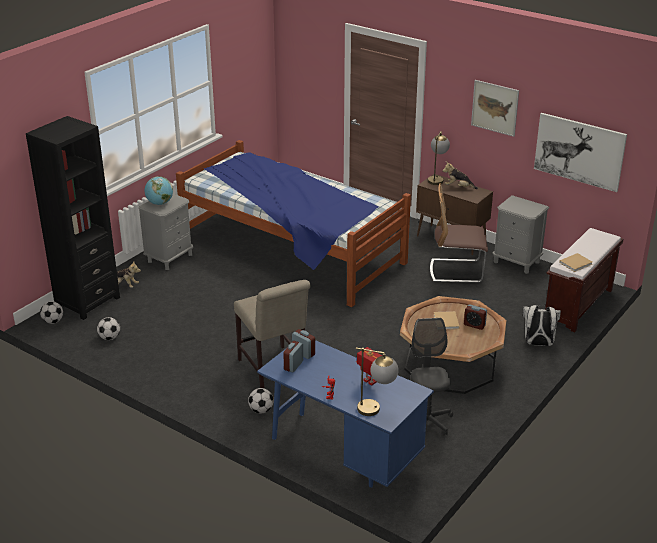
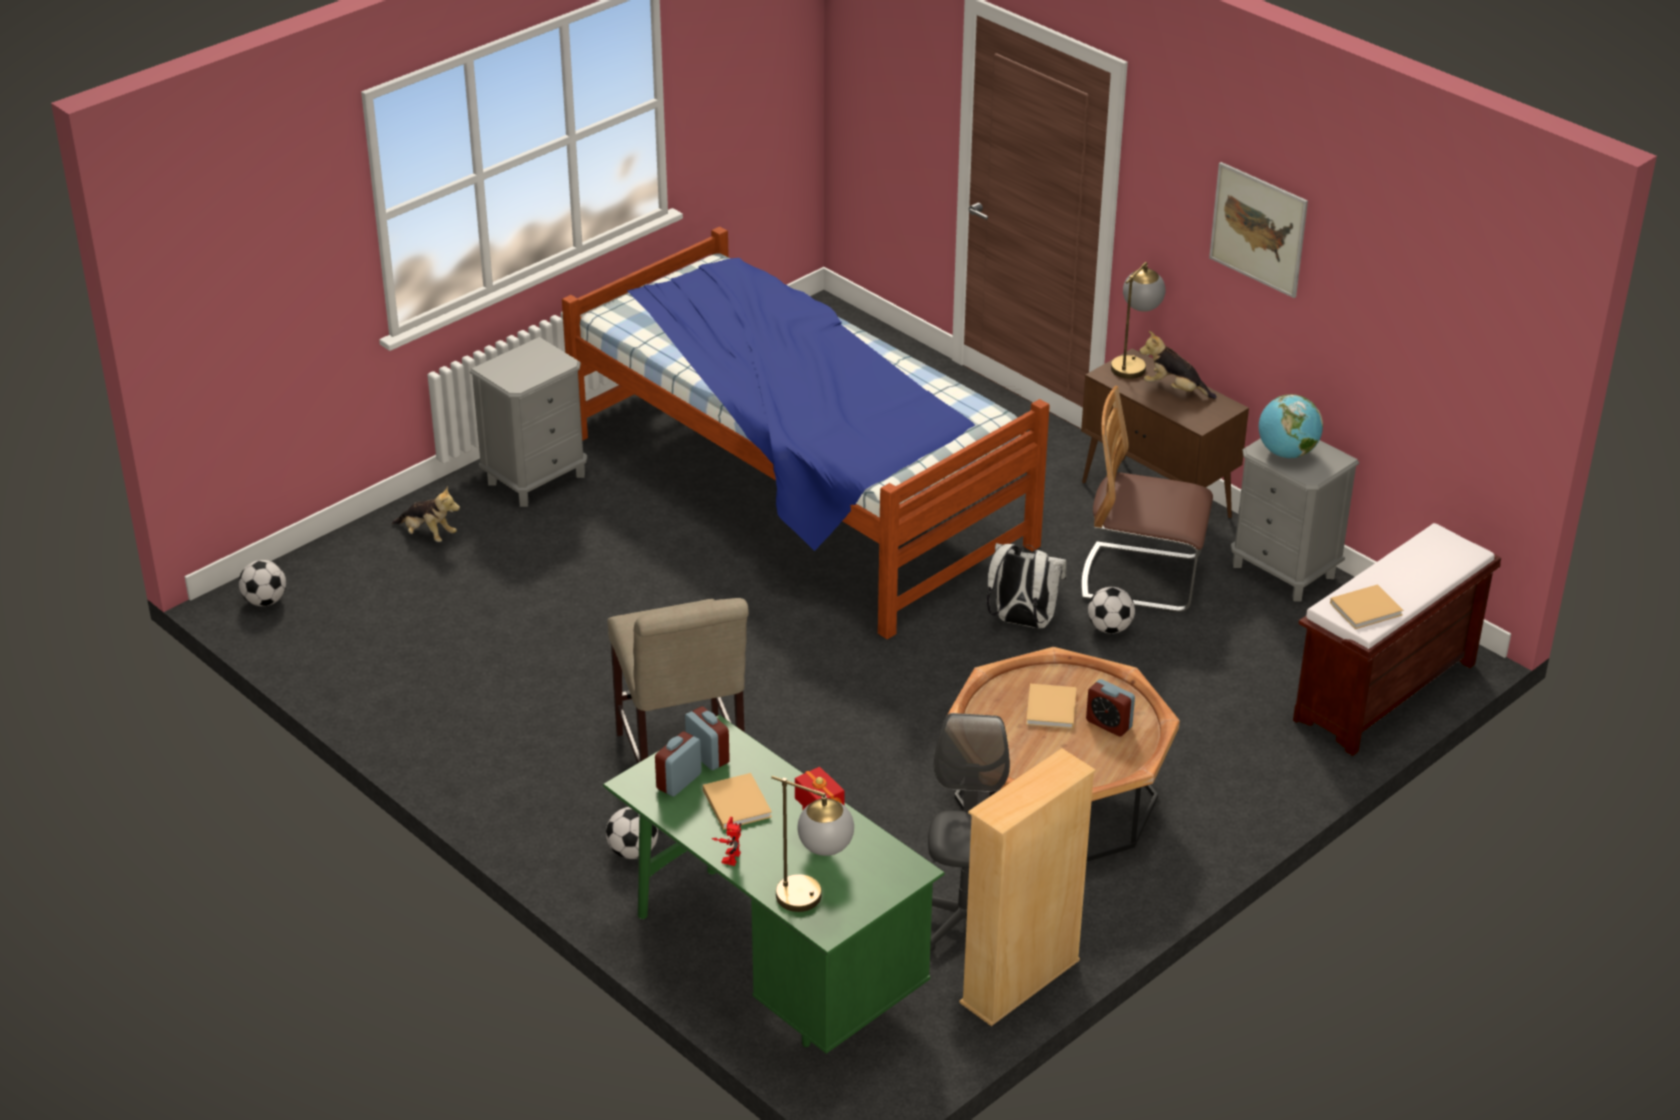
camera: 10 degrees right, 5 degrees up
black bookcase [26,116,120,320] -> none
football [97,317,120,340] -> football moved to [1088,587,1135,634]
globe [145,176,173,205] -> globe moved to [1259,394,1323,458]
blue desk [257,340,434,488] -> green desk [603,715,945,1054]
white backpack [523,305,561,346] -> white backpack moved to [987,543,1067,628]
picture [534,113,627,192] -> none
none -> beige book [703,773,772,830]
none -> beige bookcase [959,748,1096,1026]

